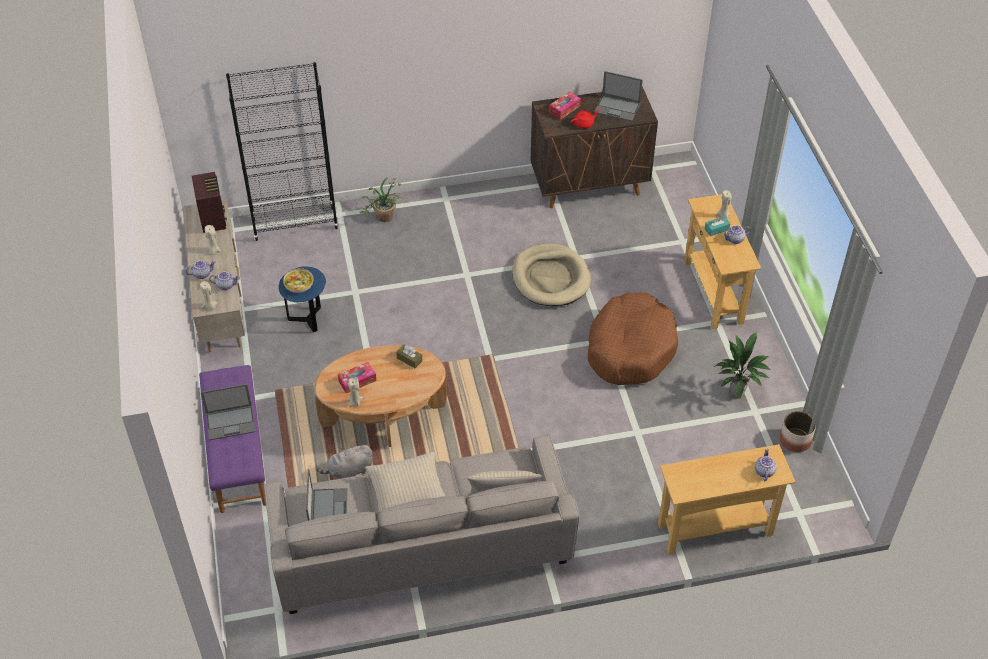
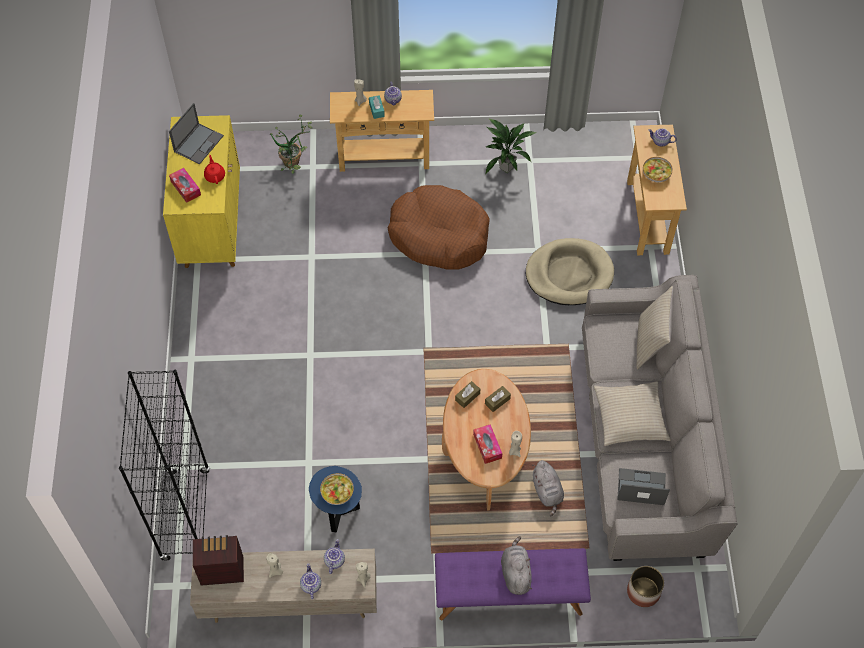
camera: 80 degrees left, 10 degrees up
laptop [201,384,256,440] -> grey plush toy [501,536,532,595]
potted plant [360,178,403,222] -> potted plant moved to [270,114,312,174]
beige dog bed [512,244,591,306] -> beige dog bed moved to [526,238,614,305]
brown cabinet [531,87,658,208] -> yellow cabinet [163,115,240,268]
planter [780,411,816,452] -> planter moved to [627,566,664,607]
none -> brown tissue box [485,386,511,412]
none -> bowl [643,157,673,182]

